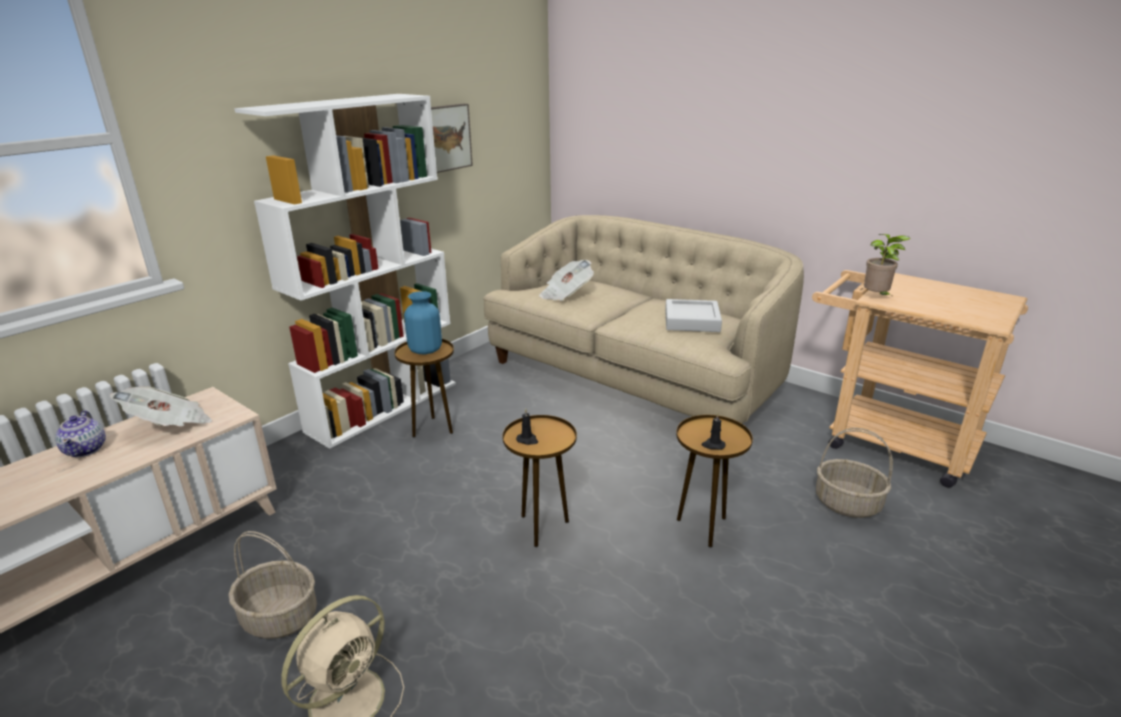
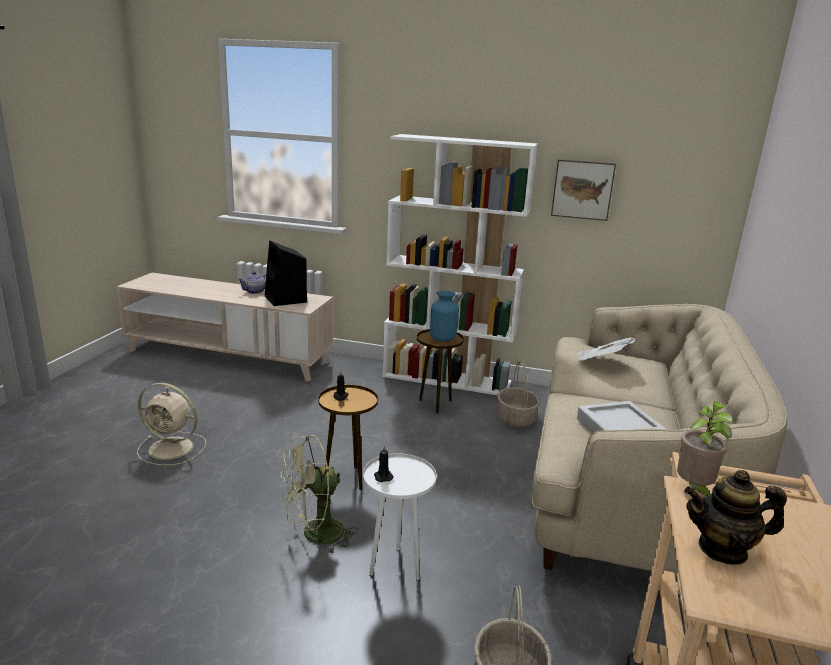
camera: 65 degrees right, 5 degrees down
newspaper [110,386,213,427] -> black speaker [264,241,307,306]
basket [229,531,317,639] -> basket moved to [497,360,540,427]
brown side table [676,415,753,547] -> white side table [363,454,437,581]
none -> green fan [281,435,358,554]
none -> teapot [684,470,787,565]

